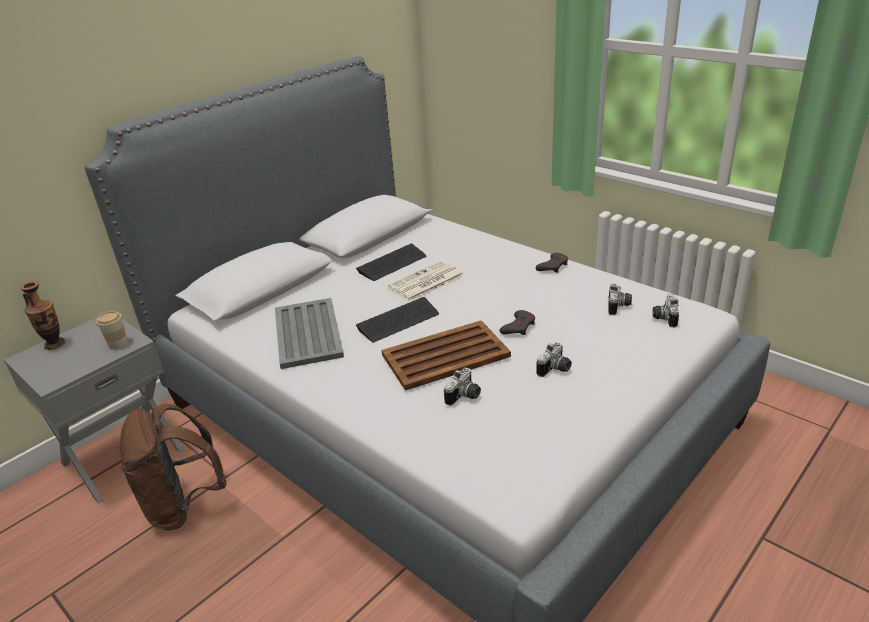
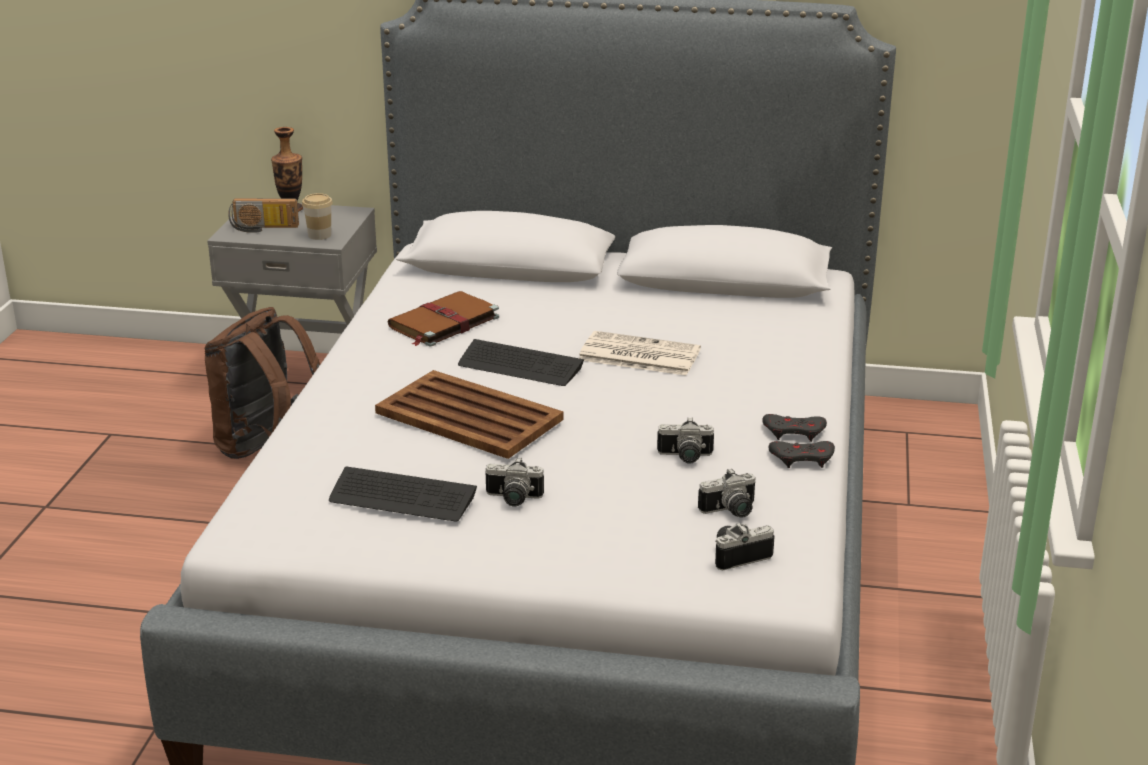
camera: 55 degrees right, 5 degrees down
grey tray [275,298,344,369] -> brown book [388,291,499,347]
keyboard [356,243,426,281] -> keyboard moved to [329,467,477,522]
camera [444,368,481,406] -> camera moved to [657,417,714,464]
grey game controller [499,310,535,335] -> grey game controller moved to [769,441,835,468]
none -> radio [228,198,299,233]

